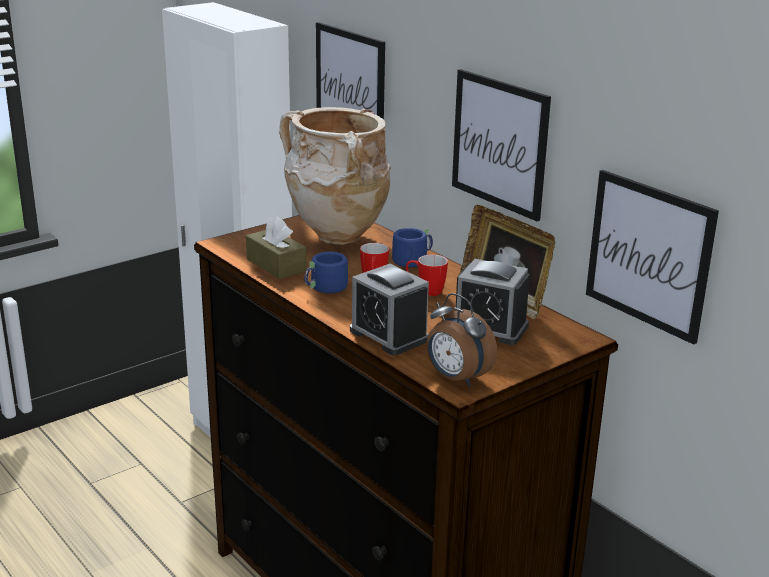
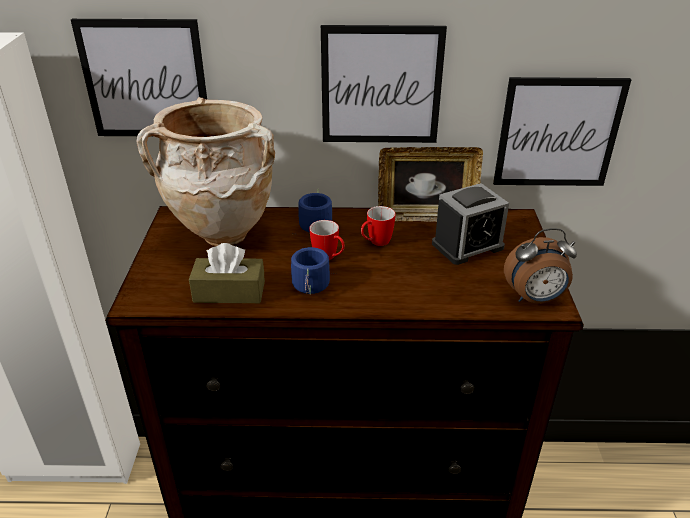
camera: 50 degrees left, 10 degrees up
alarm clock [350,264,429,355] -> none

